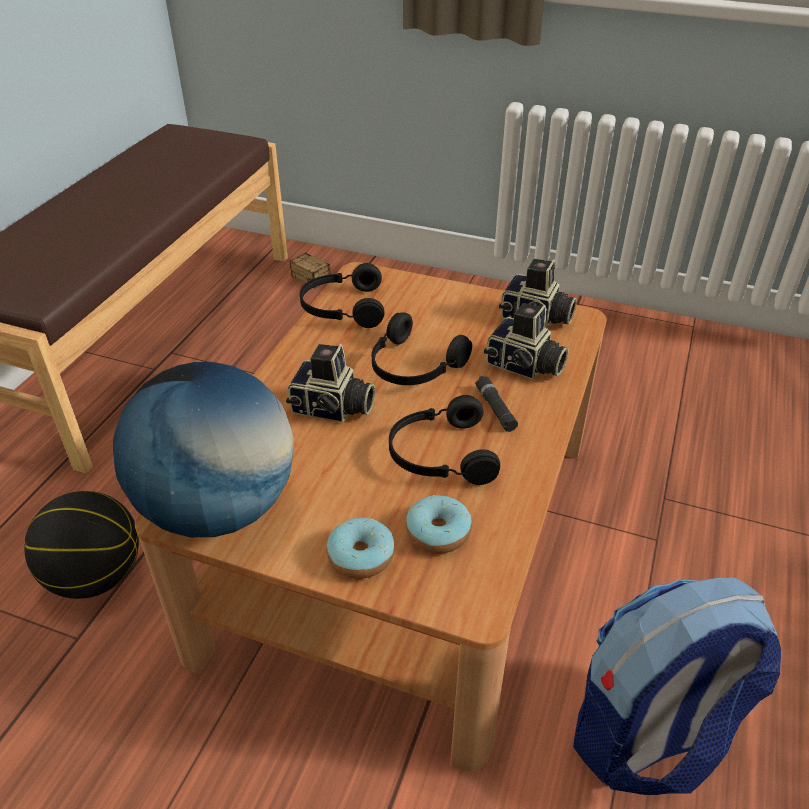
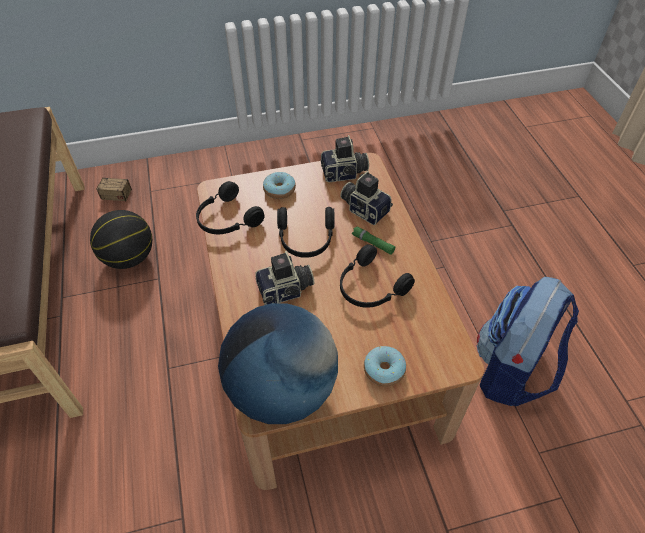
camera: 35 degrees left, 10 degrees up
basketball [24,491,139,599] -> basketball moved to [90,210,152,269]
donut [406,495,472,554] -> donut moved to [263,172,296,199]
black flashlight [475,376,518,432] -> green flashlight [352,226,395,255]
camera [484,303,569,379] -> camera turned 135 degrees counterclockwise [340,171,393,225]

